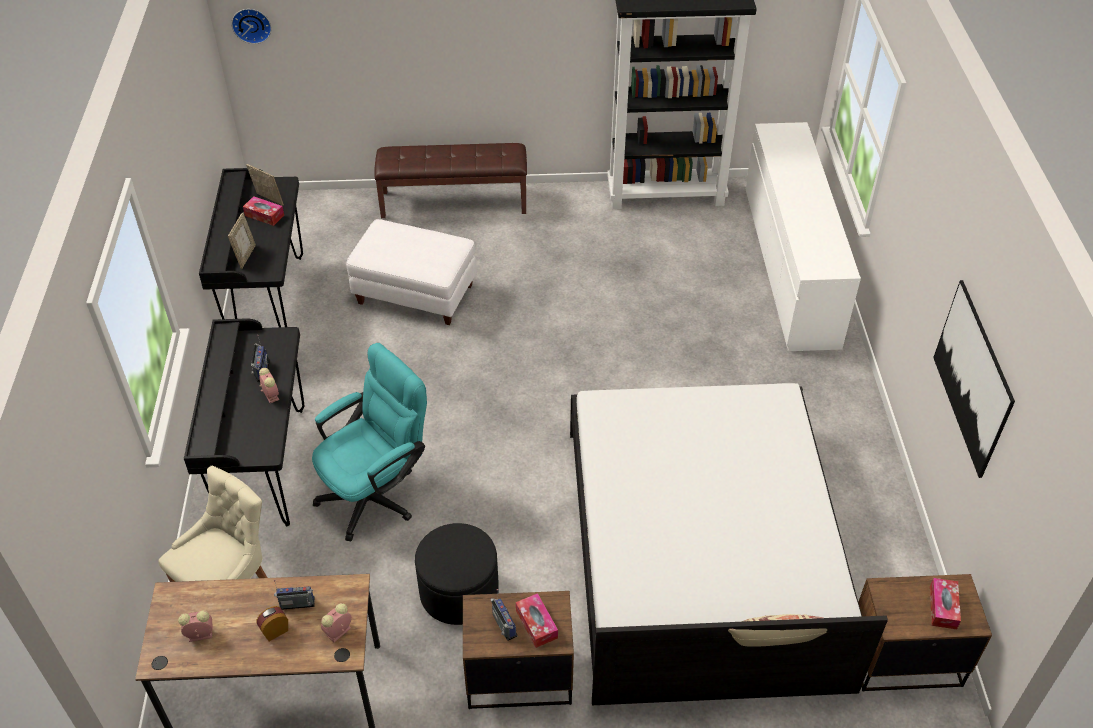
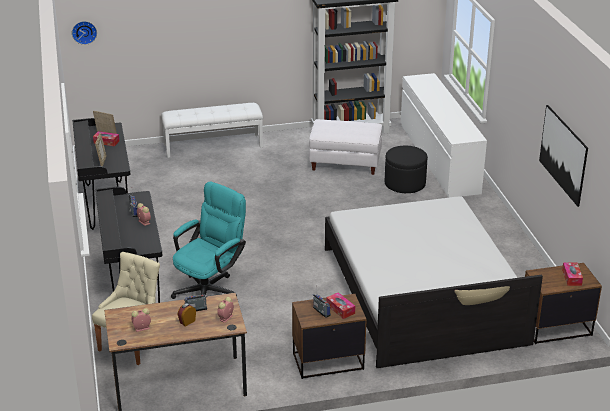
camera: 10 degrees left, 15 degrees down
white ottoman [346,219,477,325] -> white ottoman moved to [309,119,382,175]
brown bench [374,143,527,218] -> white bench [161,103,263,158]
black ottoman [415,523,499,625] -> black ottoman moved to [385,146,428,193]

